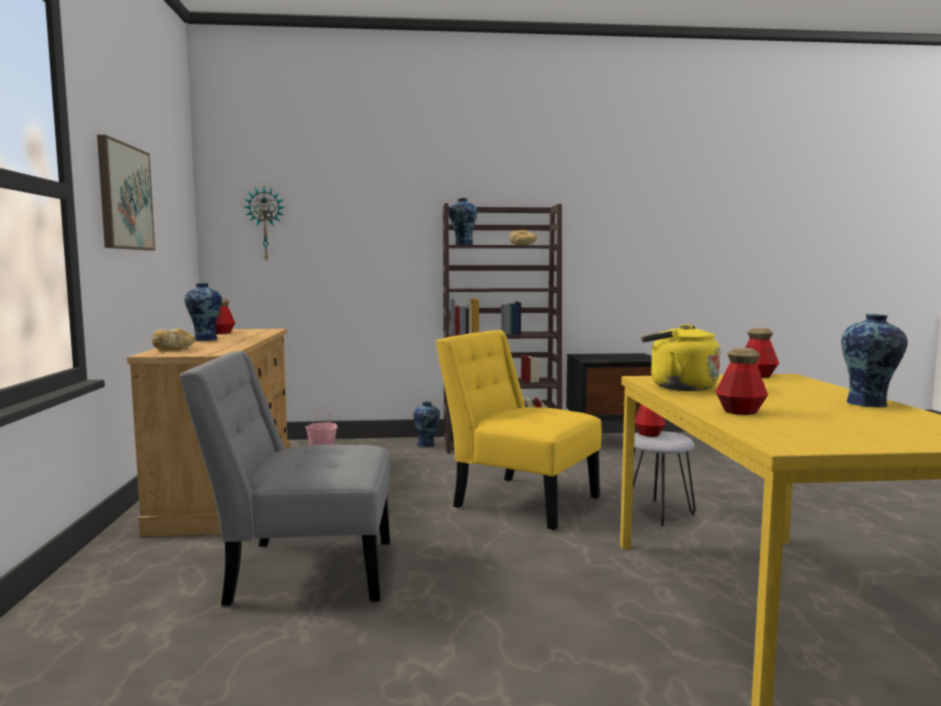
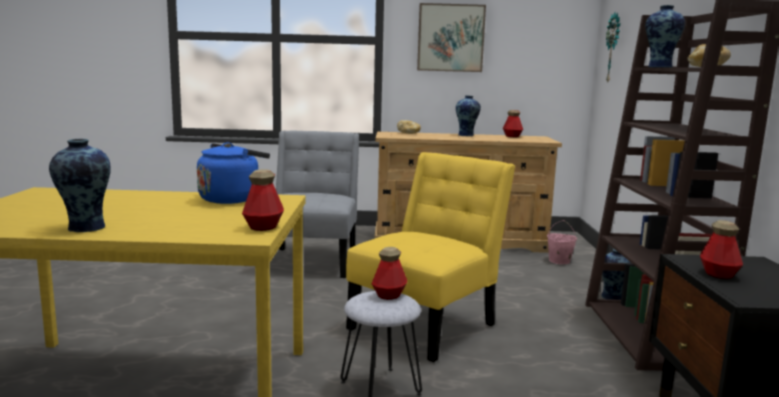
camera: 95 degrees right, 5 degrees up
yellow kettle [641,324,720,391] -> blue kettle [197,142,270,204]
bottle [716,348,768,415] -> bottle moved to [700,220,743,279]

